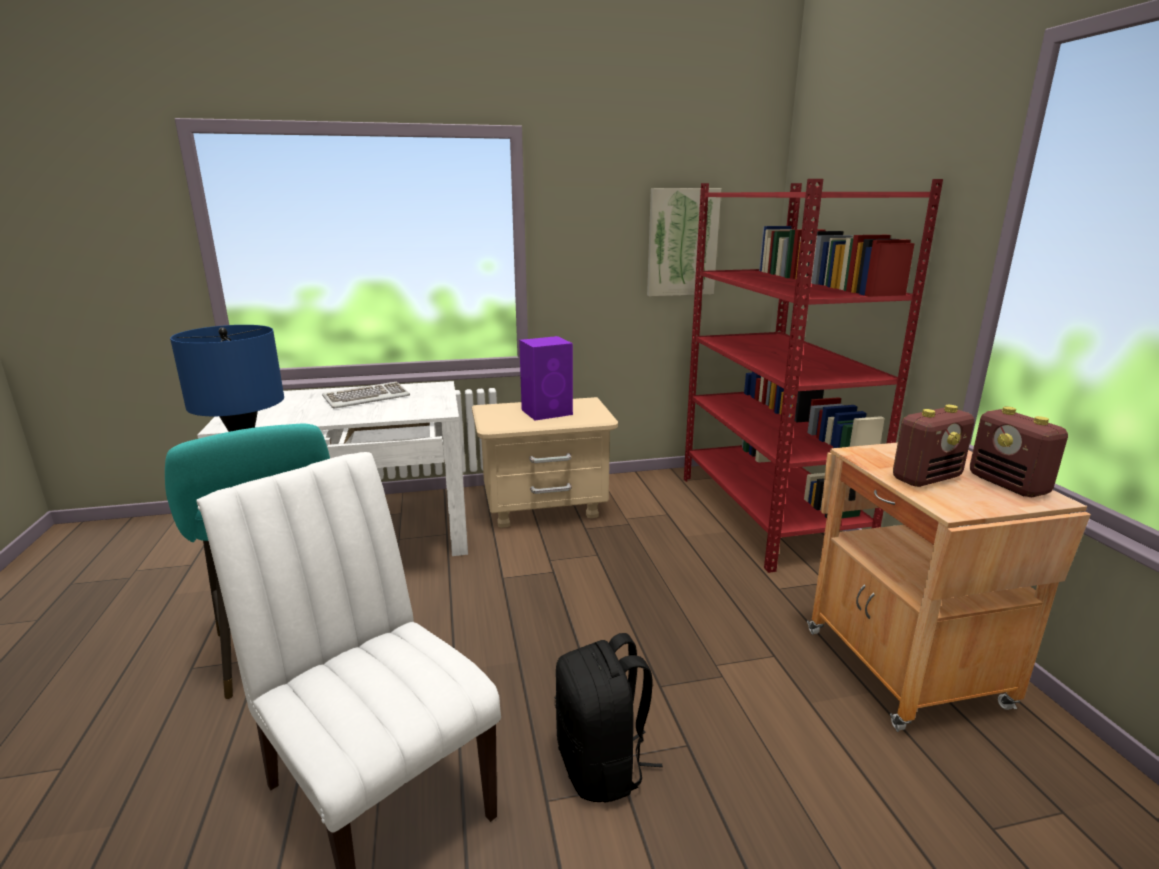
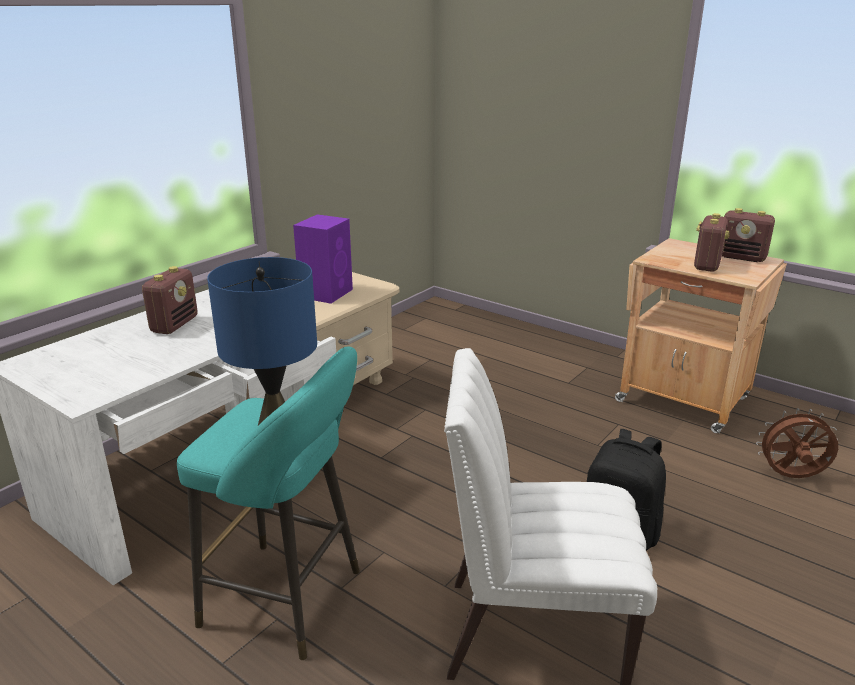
camera: 40 degrees left, 5 degrees up
keyboard [322,381,410,408] -> radio [142,266,198,334]
picture [647,188,721,297] -> none
red bookcase [684,179,943,573] -> none
none -> brown fan [756,408,838,478]

